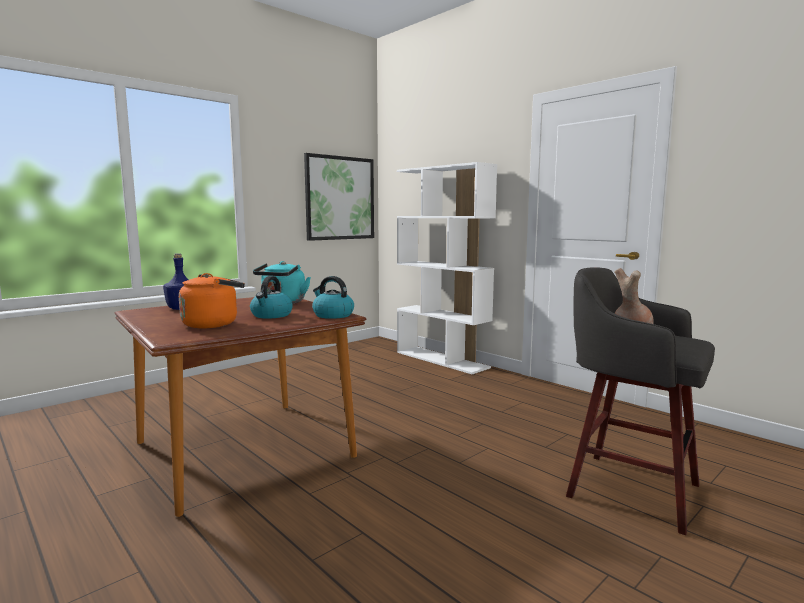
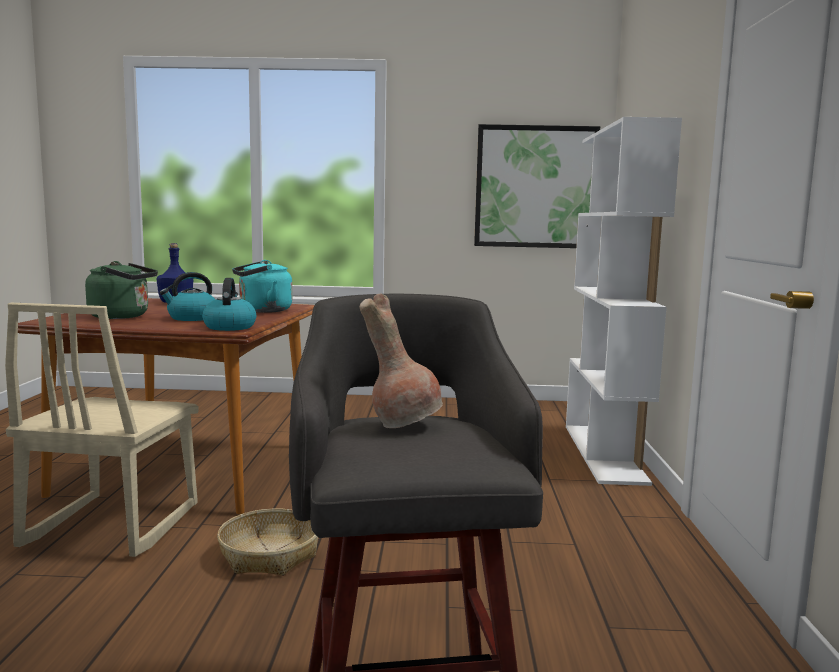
camera: 45 degrees right, 0 degrees up
orange kettle [179,273,245,328] -> green kettle [85,261,158,319]
none -> beige chair [5,303,199,557]
none -> basket [217,509,318,576]

